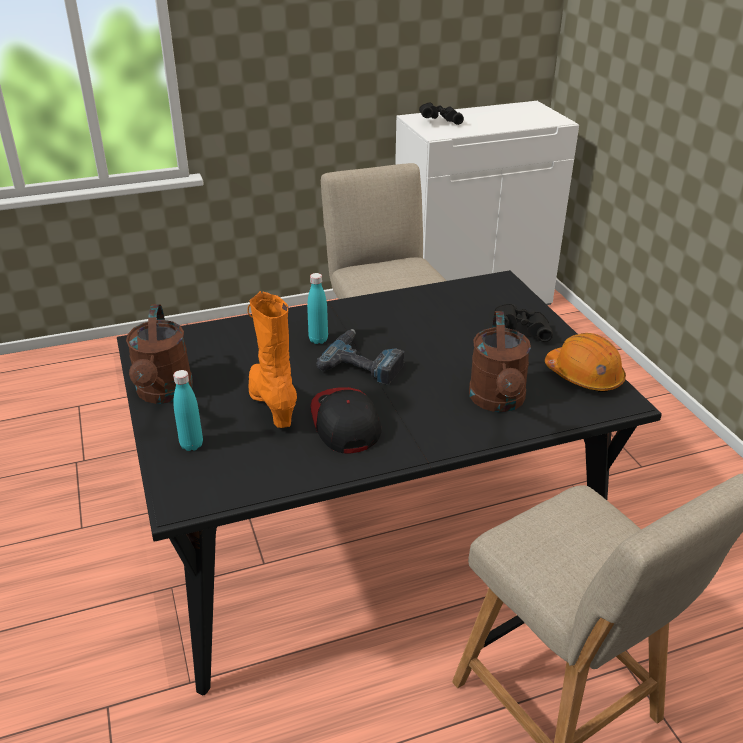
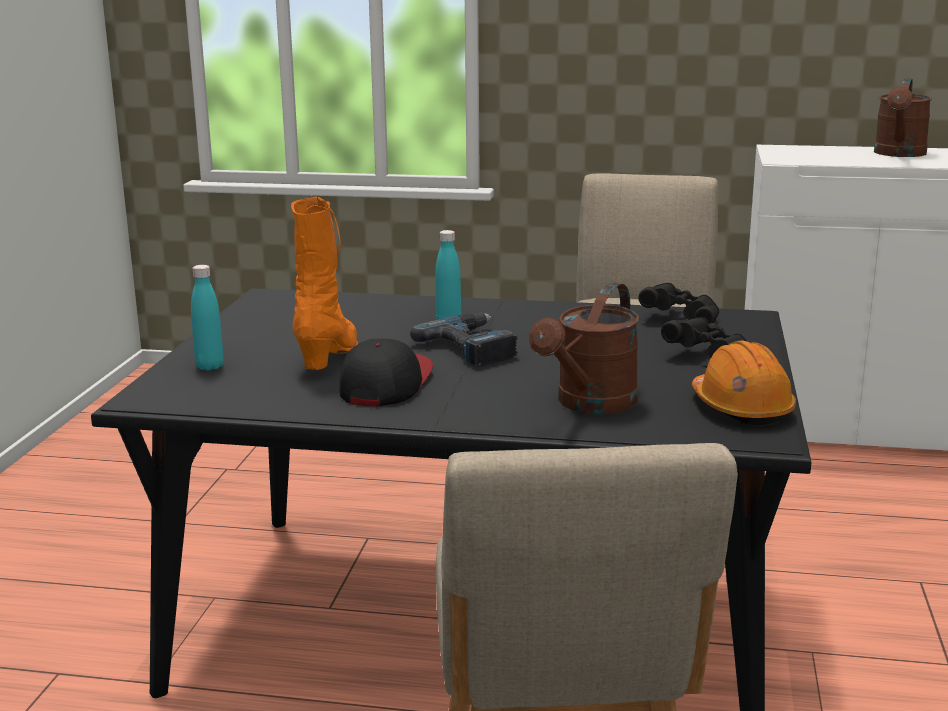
camera: 30 degrees right, 15 degrees down
brown watering can [126,304,193,404] -> brown watering can moved to [874,78,932,157]
black binoculars [419,102,464,125] -> black binoculars moved to [638,283,719,324]

